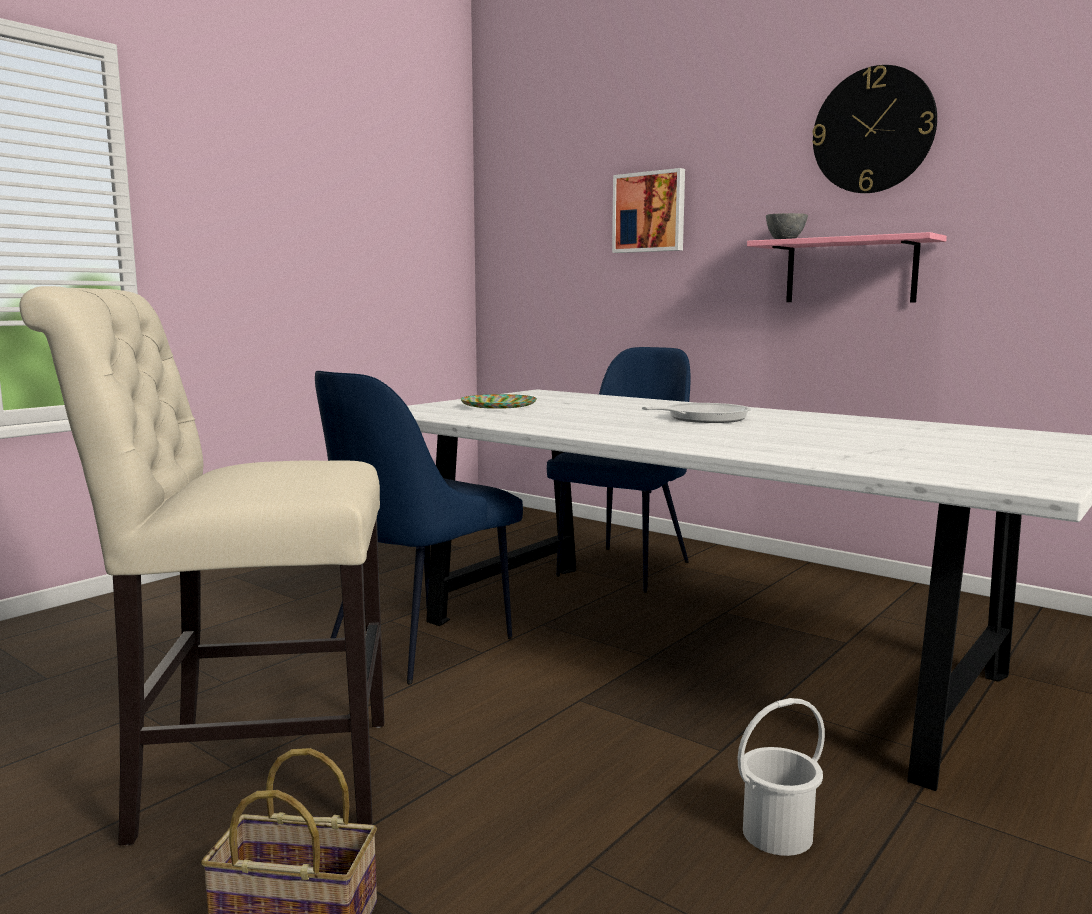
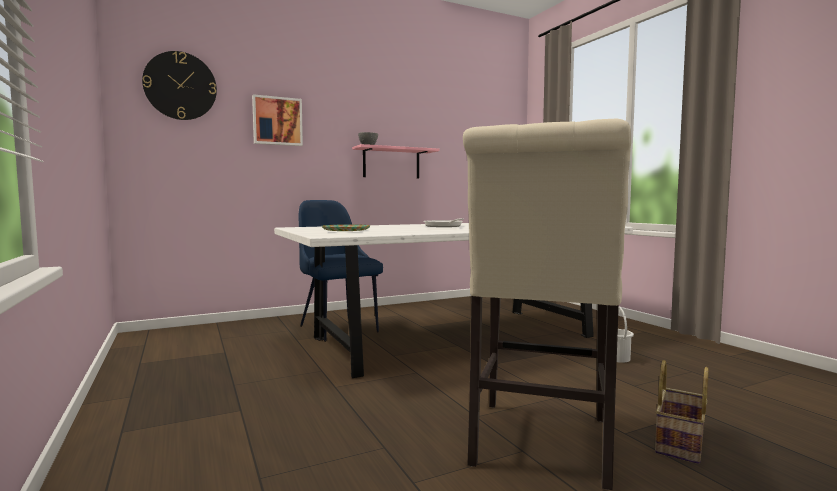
camera: 65 degrees left, 5 degrees down
blue chair [315,371,523,684] -> none
wall clock [812,65,937,193] -> wall clock moved to [142,51,217,120]

